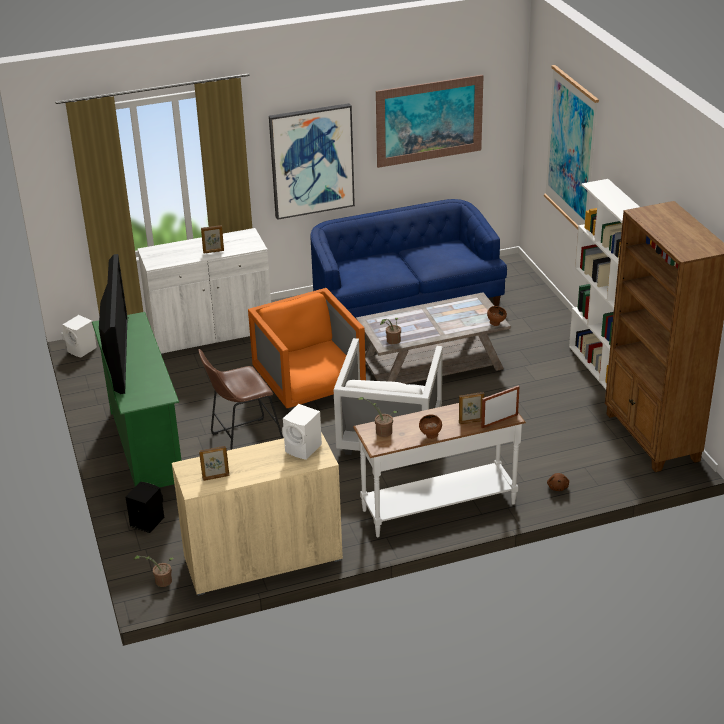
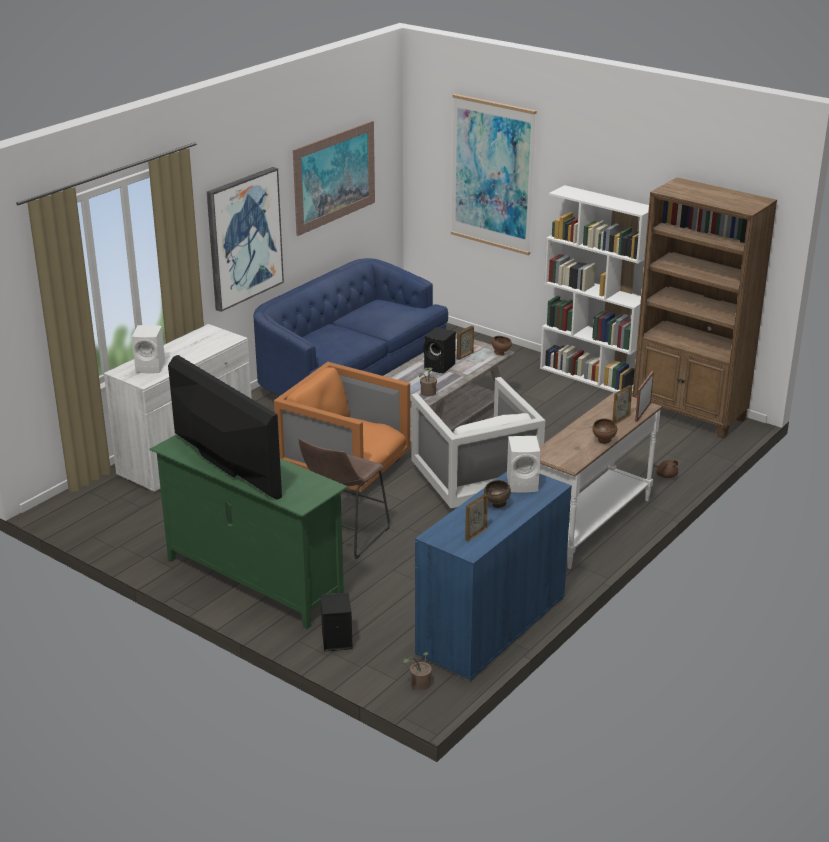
camera: 35 degrees left, 5 degrees down
white speaker [63,315,97,357] -> white speaker moved to [132,325,165,373]
beige cabinet [172,432,343,596] -> blue cabinet [415,472,572,682]
picture frame [201,225,224,253] -> picture frame moved to [457,325,474,360]
potted plant [358,397,397,437] -> none
none -> black speaker [423,327,456,374]
none -> brown bowl [484,480,511,508]

